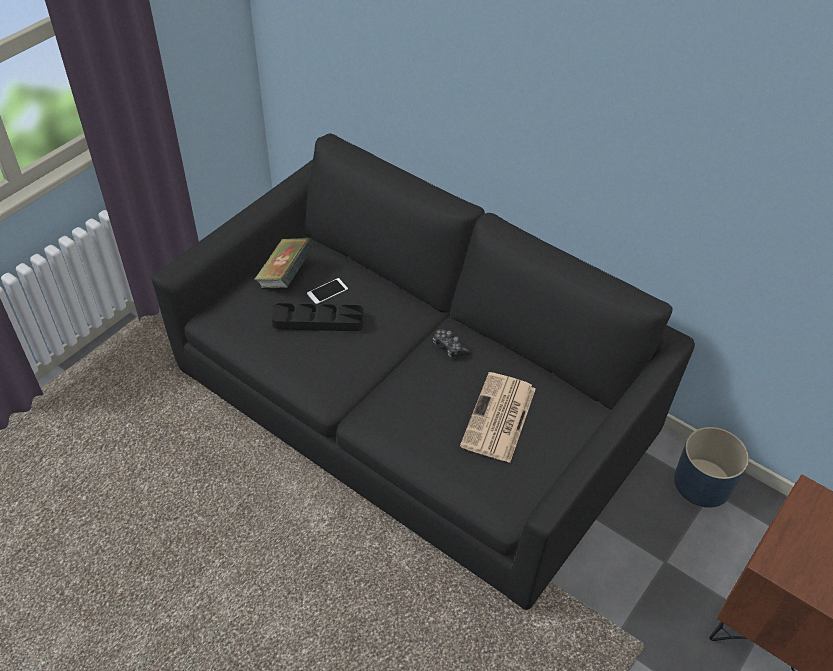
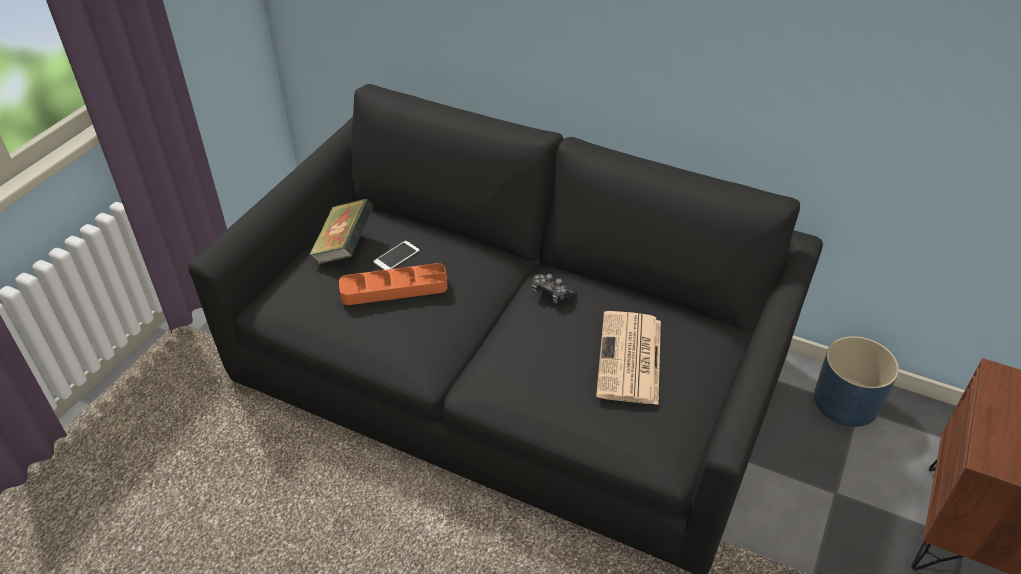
camera: 10 degrees left, 5 degrees down
black tray [271,303,364,331] -> orange tray [339,263,448,305]

